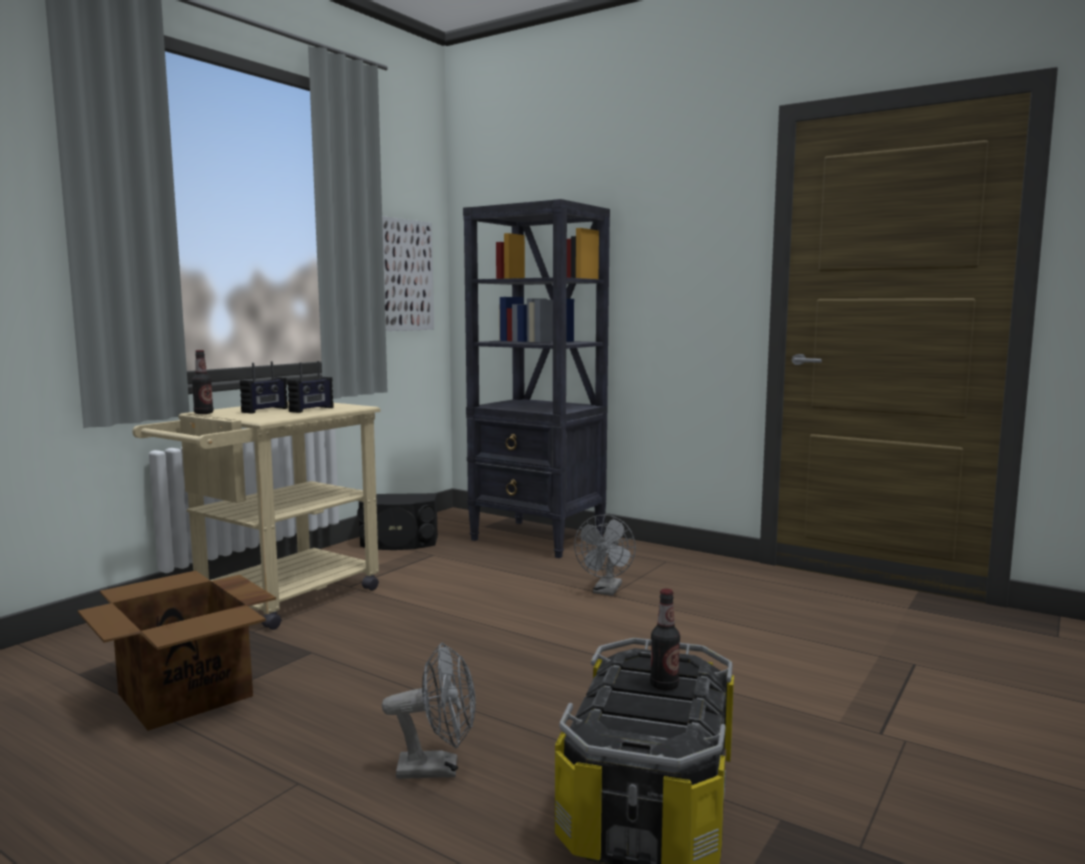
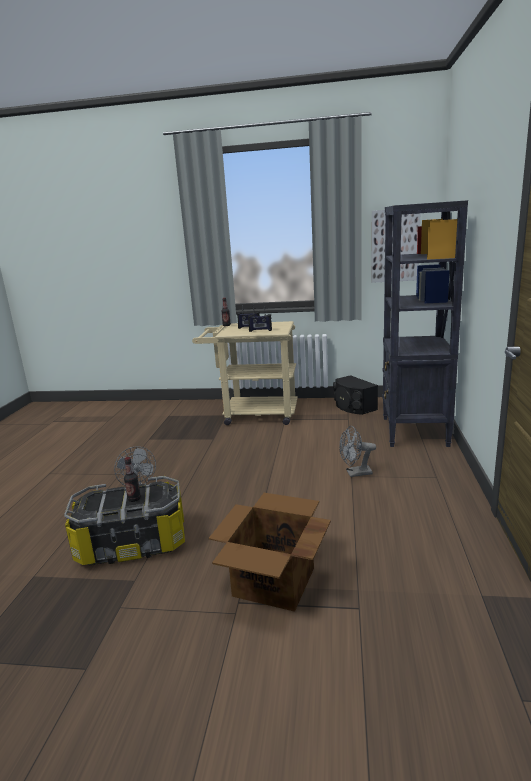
camera: 65 degrees right, 10 degrees up
cardboard box [78,571,276,731] -> cardboard box moved to [209,493,331,612]

